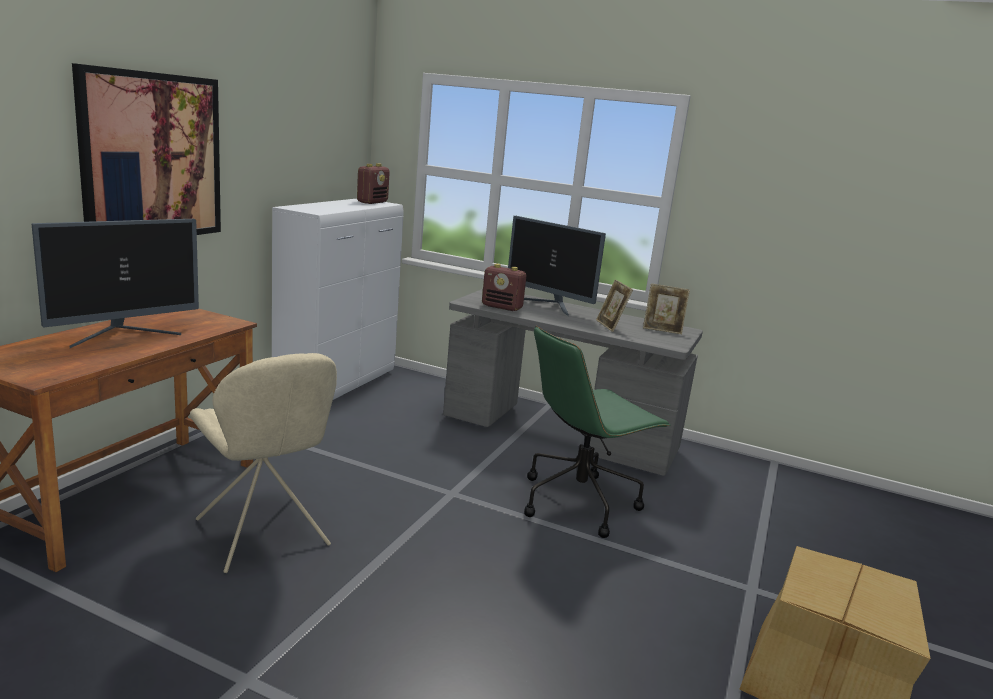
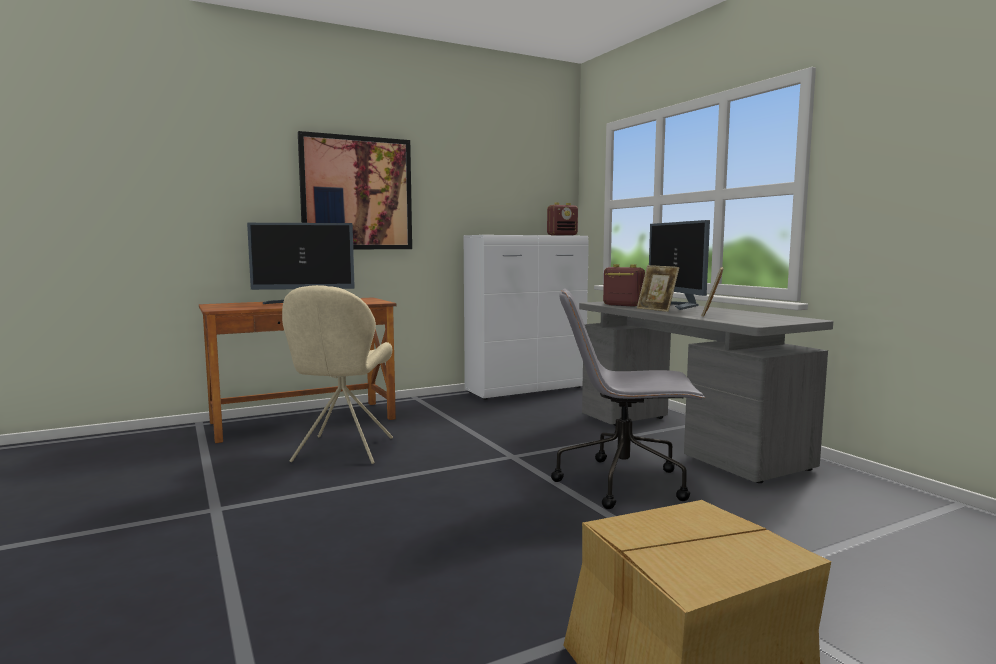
camera: 40 degrees right, 10 degrees down
radio [482,264,526,311] -> radio turned 150 degrees clockwise [603,264,645,307]
green office chair [524,326,670,538] -> grey office chair [551,289,705,509]
picture frame [643,283,690,334] -> picture frame moved to [637,265,680,312]

